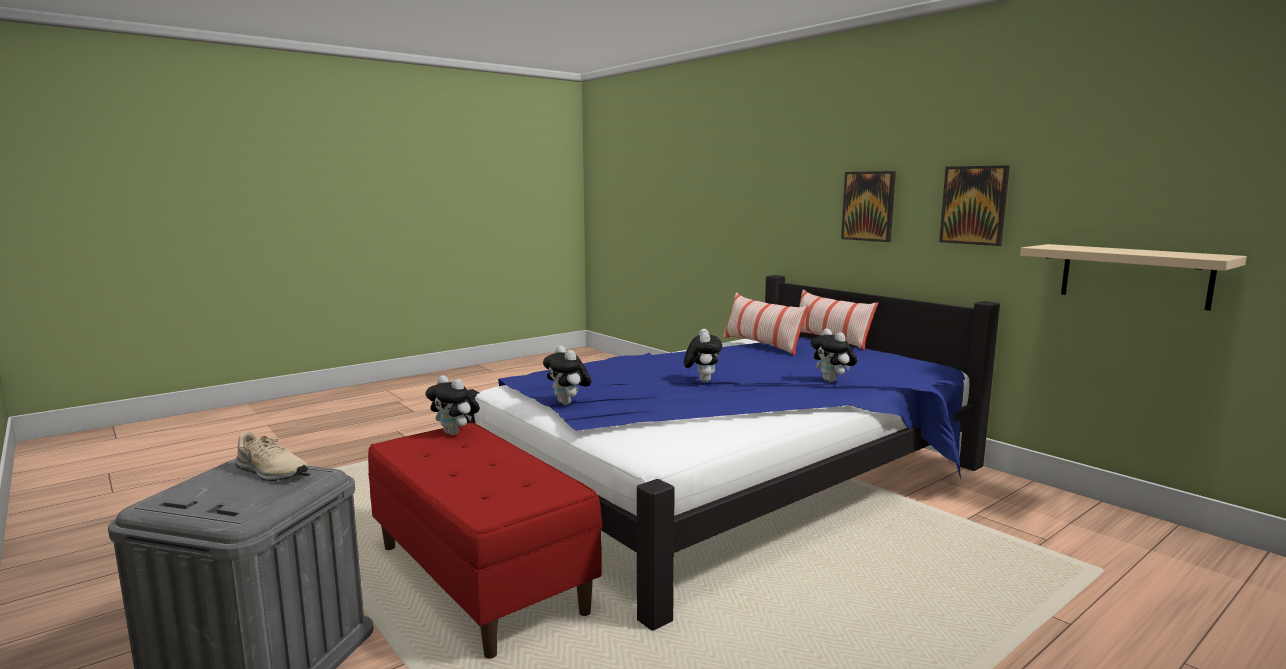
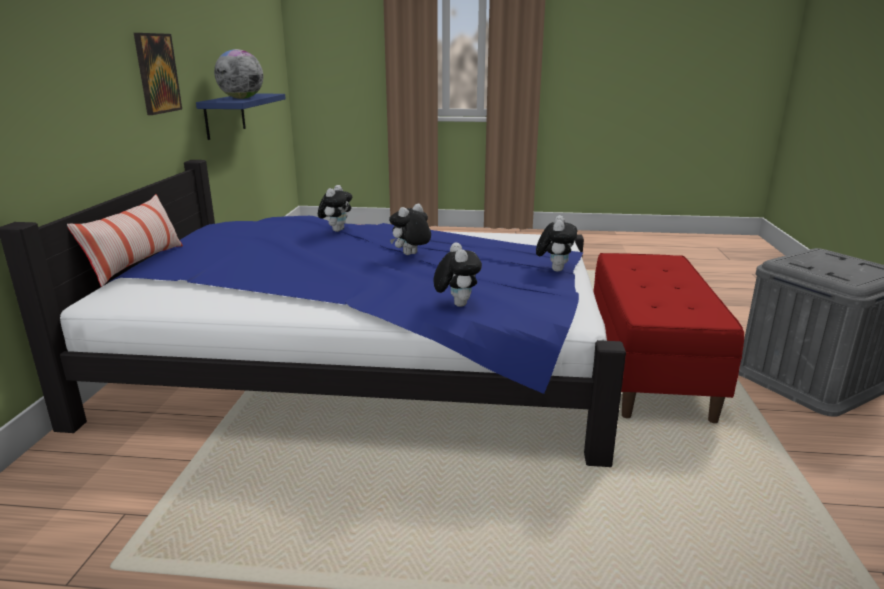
camera: 135 degrees left, 10 degrees up
beige shoe [235,432,309,481] -> none
plush toy [425,375,480,435] -> plush toy moved to [433,242,482,307]
pillow [723,293,809,356] -> none
picture [841,171,896,242] -> none
beige shelf [1020,244,1247,311] -> blue shelf [196,94,286,140]
none -> globe [214,49,263,99]

